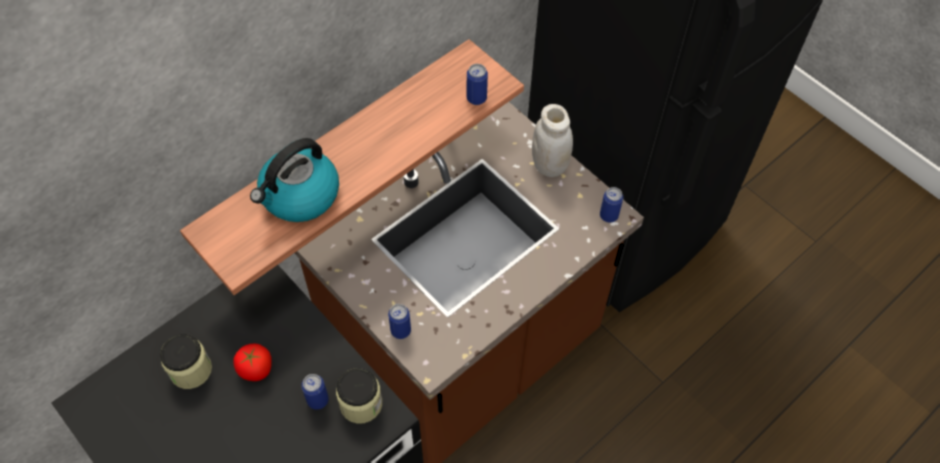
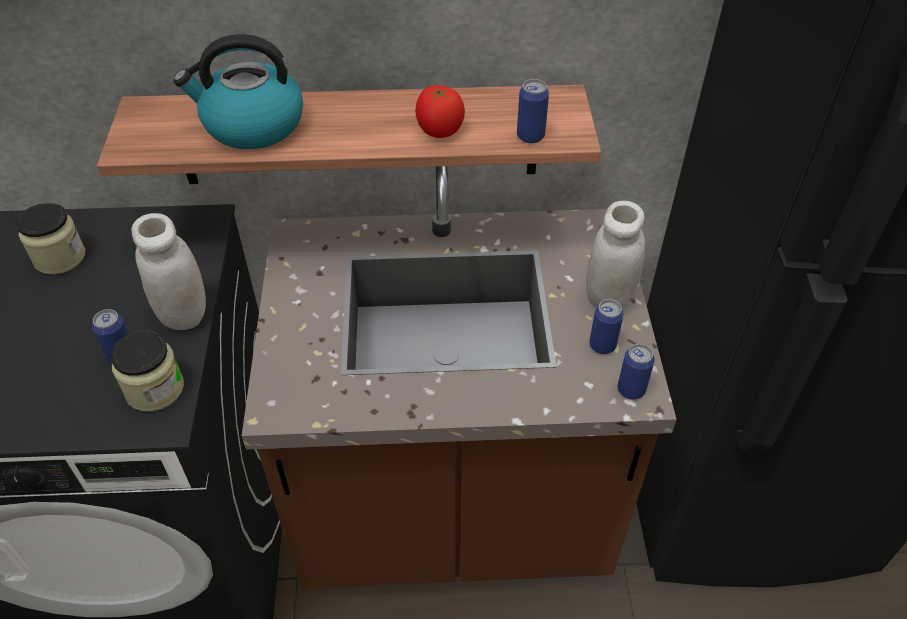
camera: 40 degrees right, 10 degrees down
tomato [233,344,272,381] -> tomato moved to [415,85,465,138]
can [388,304,411,339] -> can moved to [589,299,624,354]
none -> white jar [131,213,206,330]

